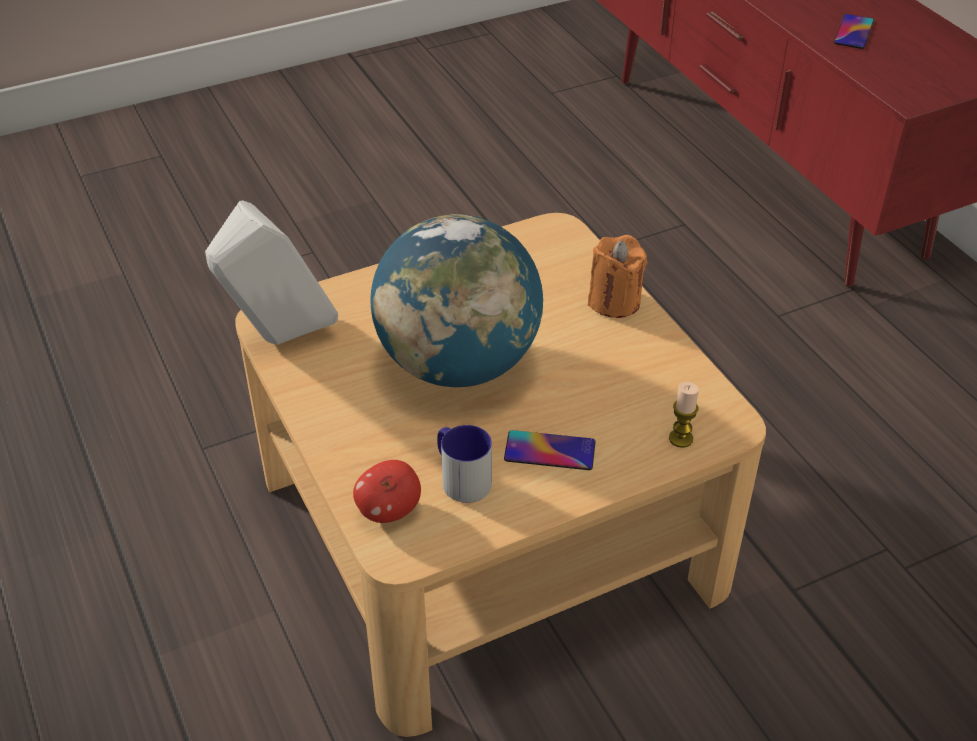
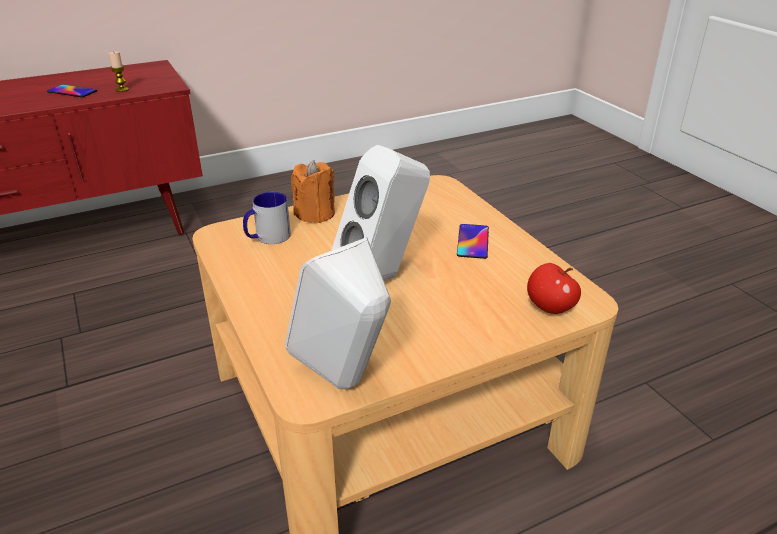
camera: 90 degrees left, 10 degrees down
globe [371,214,543,387] -> white speaker [331,145,430,281]
mug [437,425,492,503] -> mug moved to [243,192,291,244]
candle [669,382,699,448] -> candle moved to [109,51,129,92]

